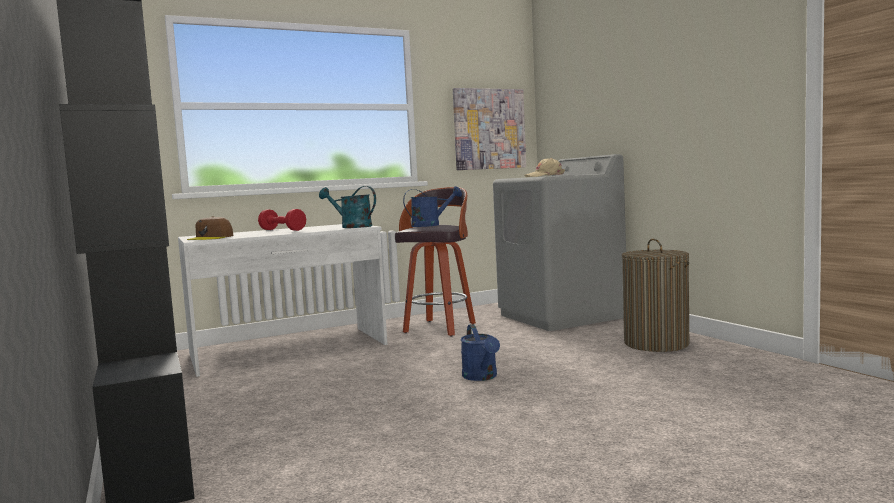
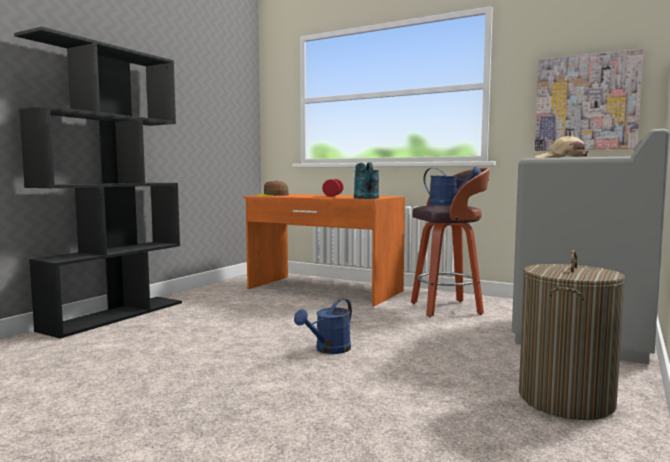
camera: 55 degrees right, 0 degrees up
white desk [178,224,387,377] -> orange desk [244,194,405,307]

